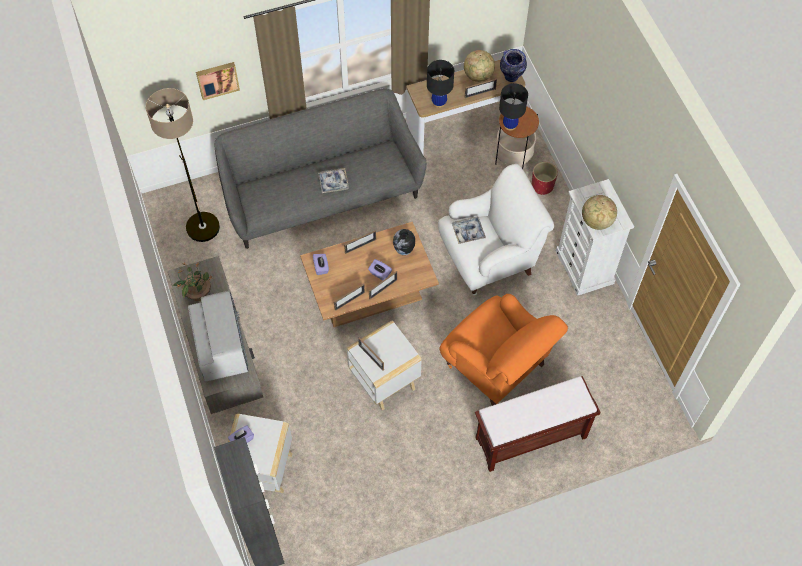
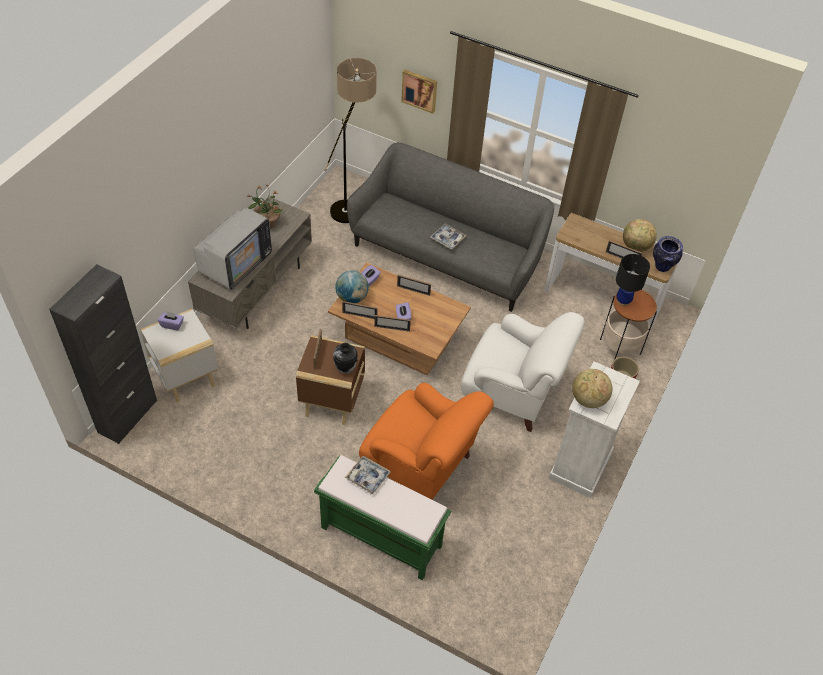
camera: 45 degrees right, 10 degrees down
white side table [346,320,422,411] -> brown side table [296,335,365,425]
vase [393,229,415,255] -> vase moved to [333,343,358,373]
black table lamp [427,60,454,108] -> none
orange armchair [439,294,568,406] -> orange armchair turned 60 degrees counterclockwise [359,383,494,500]
tray [452,216,486,244] -> tray moved to [345,456,391,495]
brown bench [475,376,601,472] -> green bench [314,455,451,580]
none -> globe [335,271,369,303]

